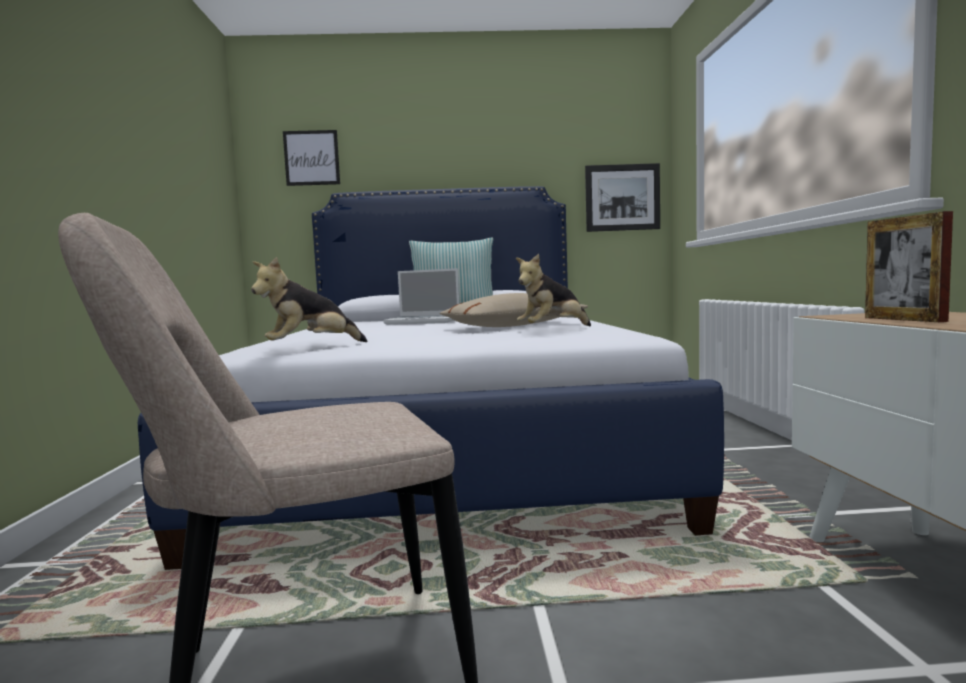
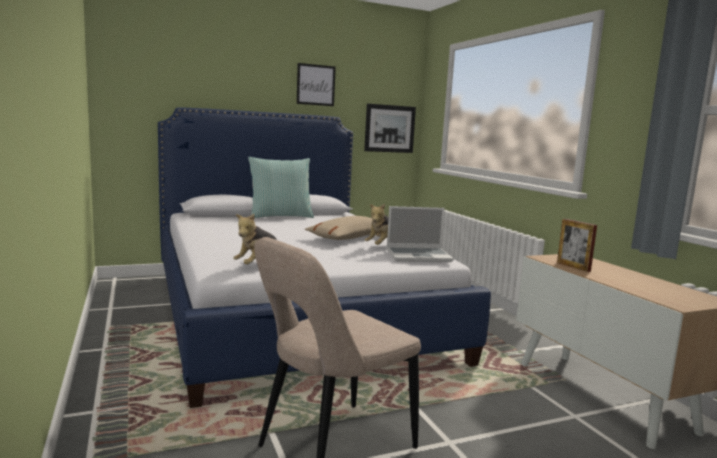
camera: 20 degrees left, 5 degrees up
picture [283,130,340,186] -> picture moved to [296,63,336,106]
laptop [383,268,459,325] -> laptop moved to [386,206,454,262]

